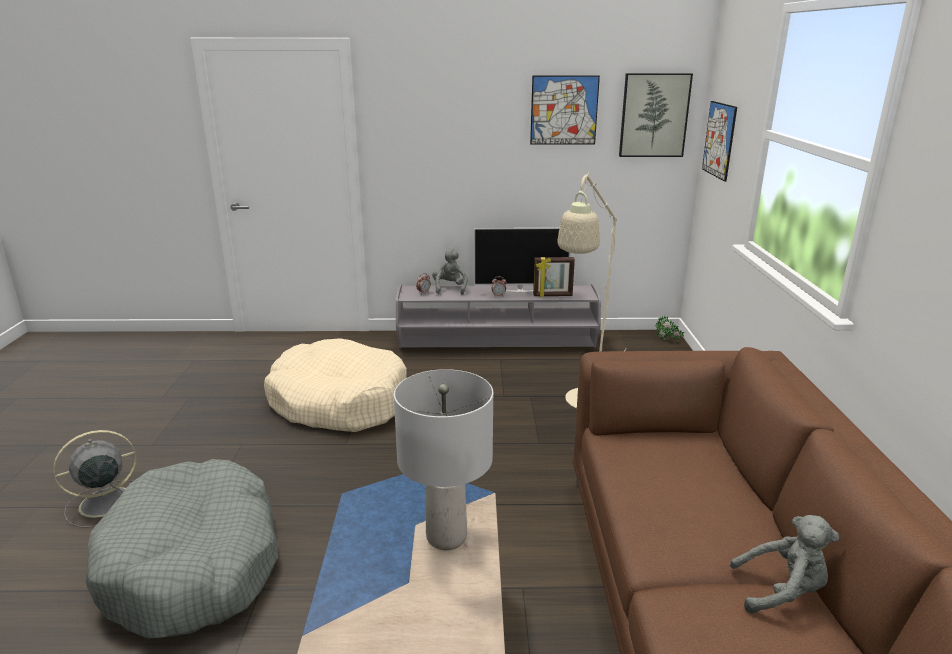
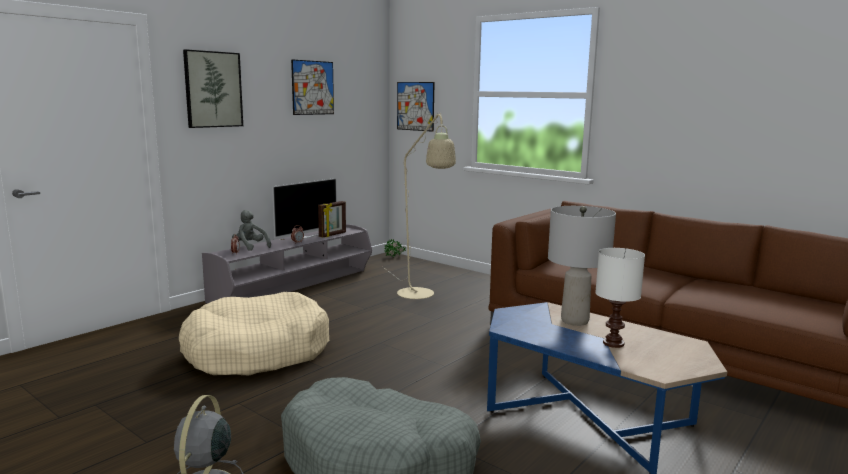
camera: 50 degrees left, 10 degrees down
picture [619,73,693,157] -> picture moved to [183,49,243,128]
grey plush toy [729,515,839,614] -> none
none -> white table lamp [595,248,645,348]

